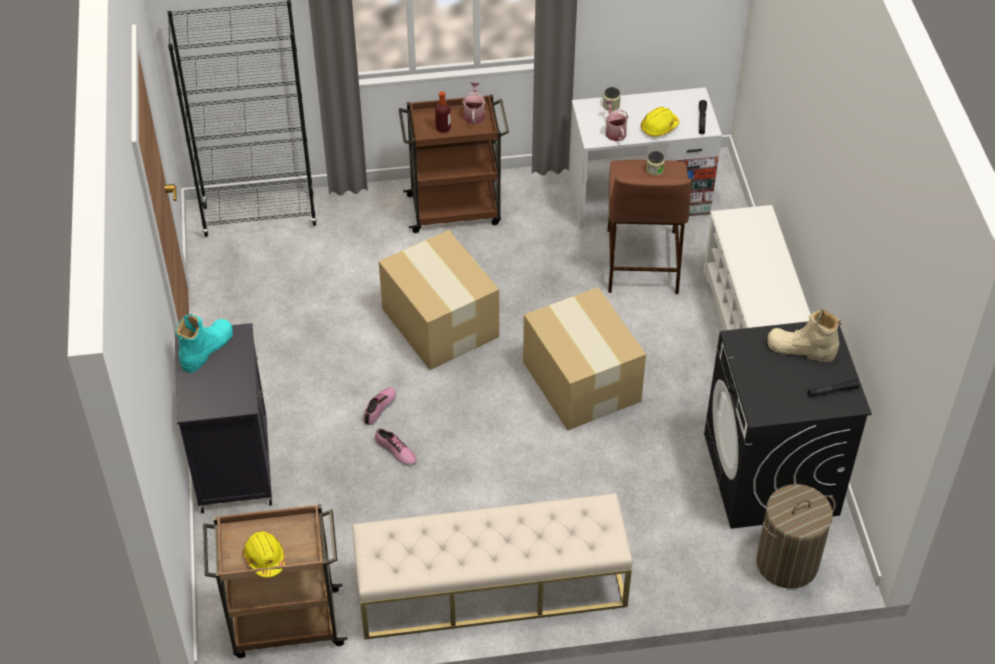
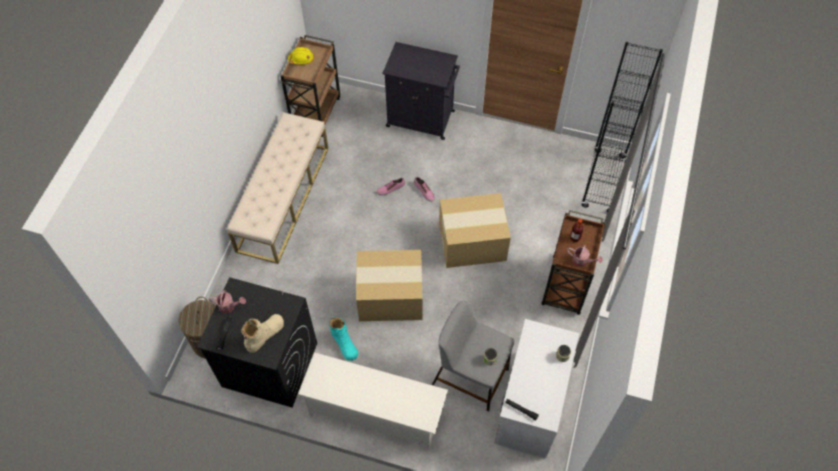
camera: 115 degrees right, 10 degrees up
turquoise boot [176,314,233,373] -> turquoise boot moved to [329,317,358,361]
watering can [604,100,628,141] -> watering can moved to [209,290,246,313]
brown stool [608,160,692,294] -> grey stool [432,301,515,412]
yellow hard hat [641,107,679,136] -> none

